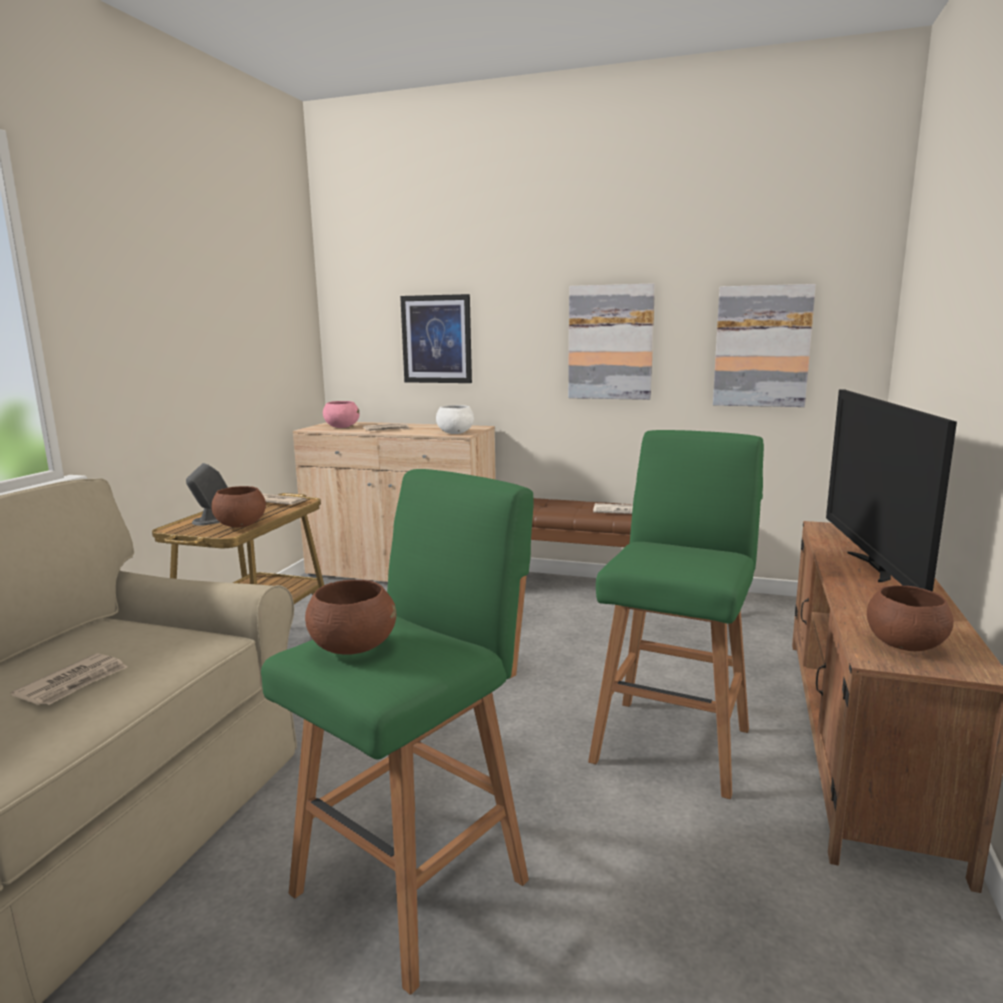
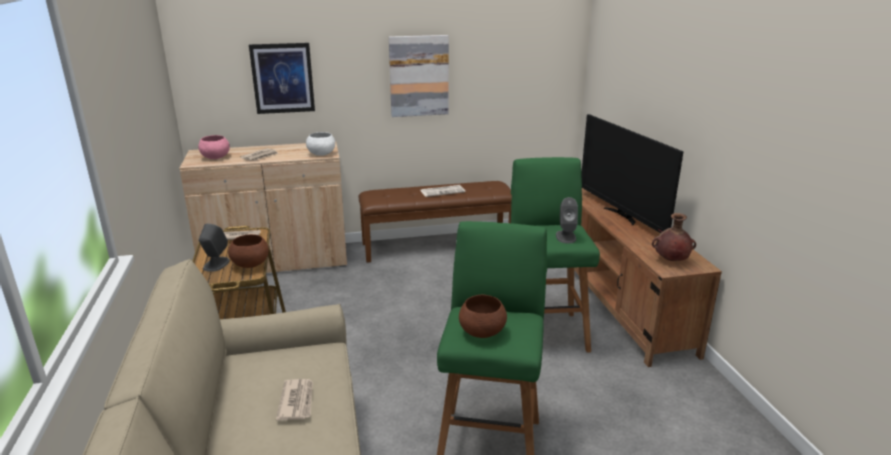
camera: 30 degrees left, 10 degrees up
picture [713,284,816,407] -> none
brown bowl [867,586,954,651] -> brown vase [652,213,696,261]
none -> grey speaker [556,197,578,243]

